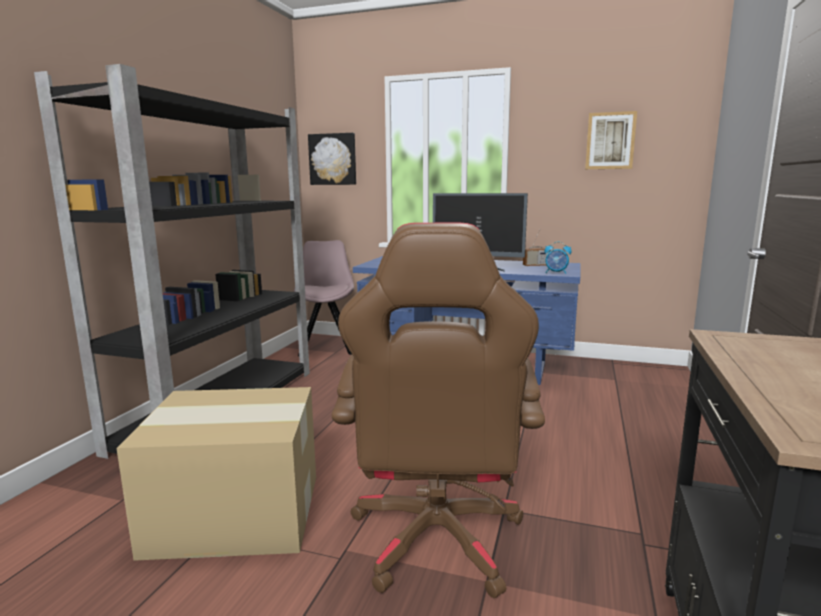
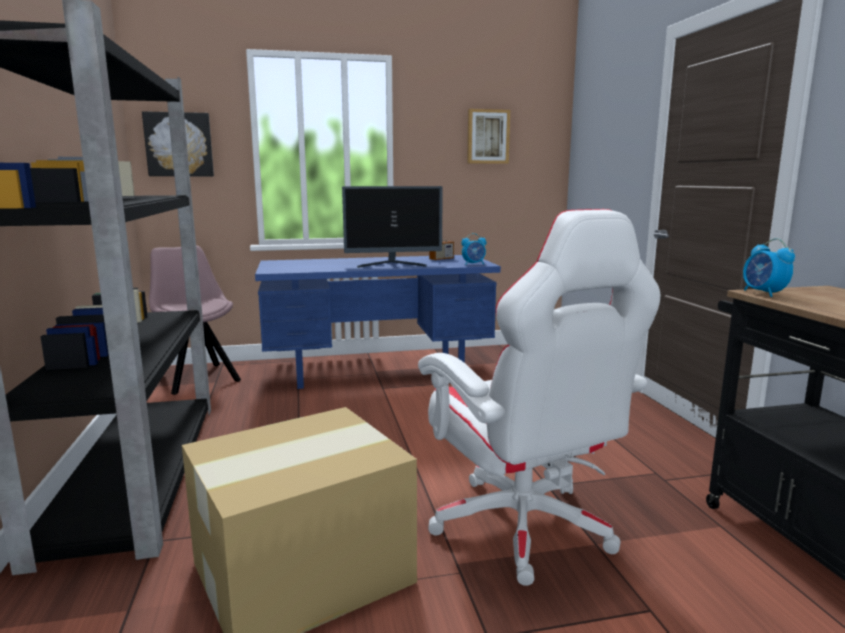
camera: 30 degrees left, 0 degrees up
brown office chair [332,223,545,598] -> white office chair [418,209,660,586]
none -> alarm clock [743,238,795,297]

